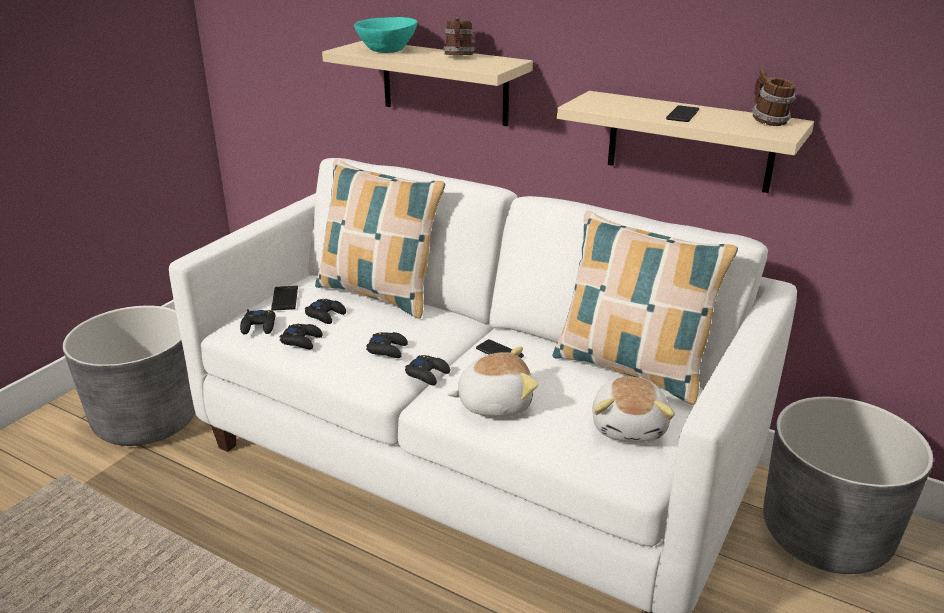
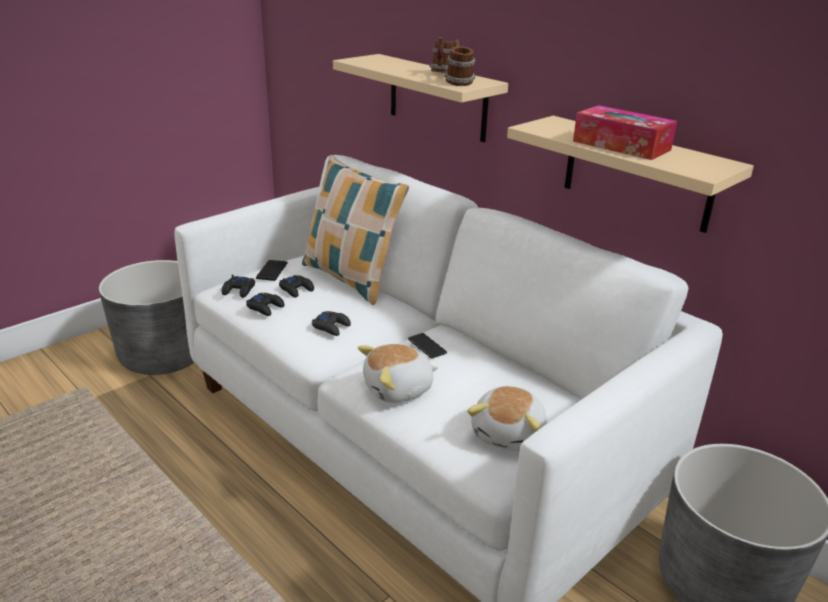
camera: 15 degrees right, 0 degrees up
turquoise bowl [354,17,417,53] -> none
black game controller [405,355,450,386] -> none
plush toy [448,347,538,417] -> plush toy turned 150 degrees clockwise [358,344,438,403]
pillow [552,211,738,405] -> none
phone [666,105,699,122] -> tissue box [573,105,677,160]
mug [752,69,796,126] -> mug moved to [444,40,476,86]

